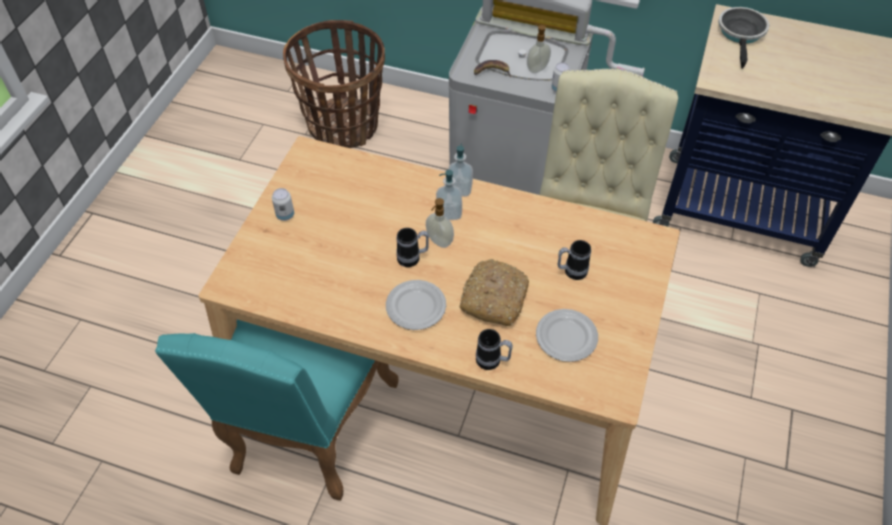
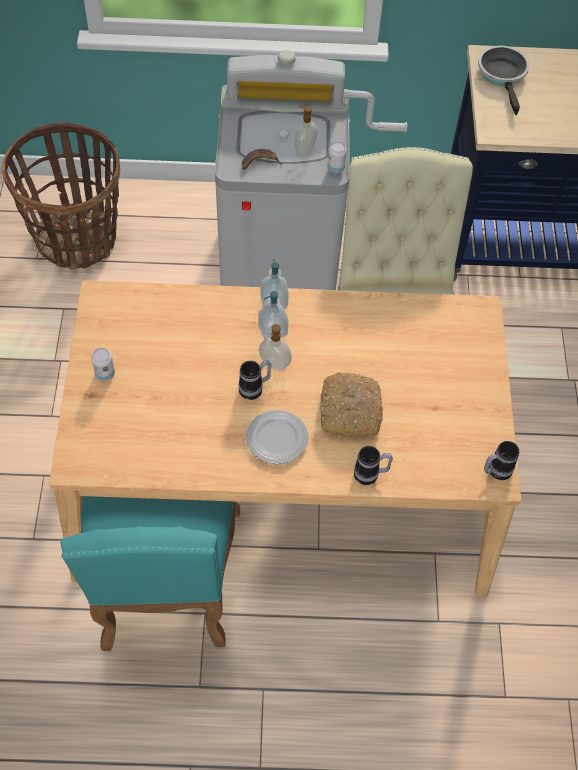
camera: 20 degrees left, 5 degrees up
plate [536,309,598,362] -> none
mug [557,240,591,280] -> mug moved to [484,441,519,480]

